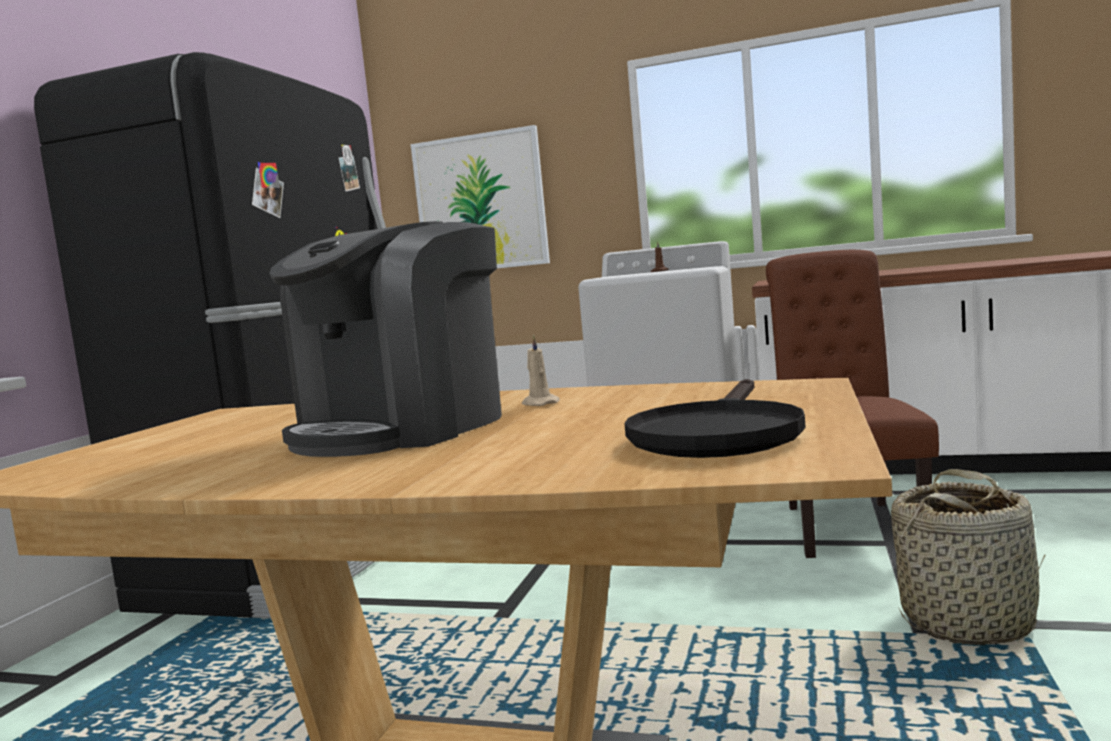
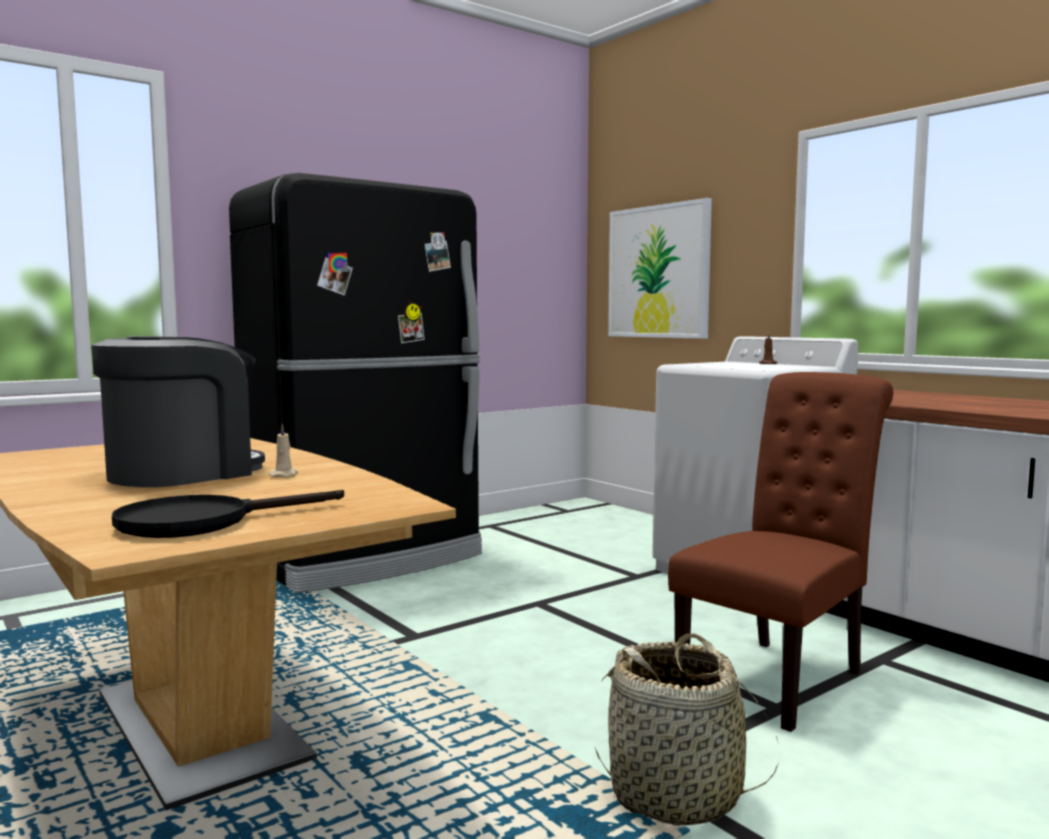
camera: 35 degrees right, 0 degrees up
coffee machine [269,221,502,457] -> coffee machine turned 150 degrees clockwise [91,336,265,487]

